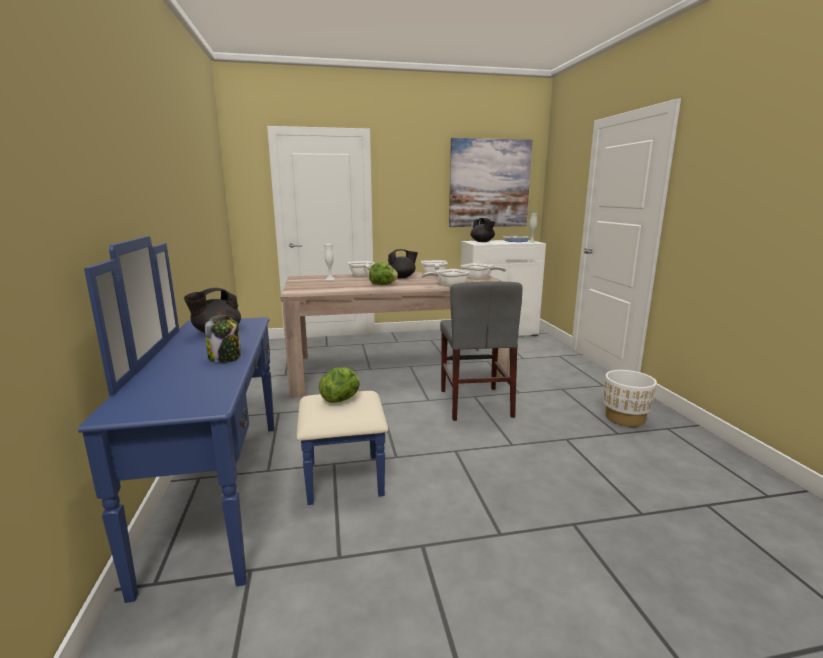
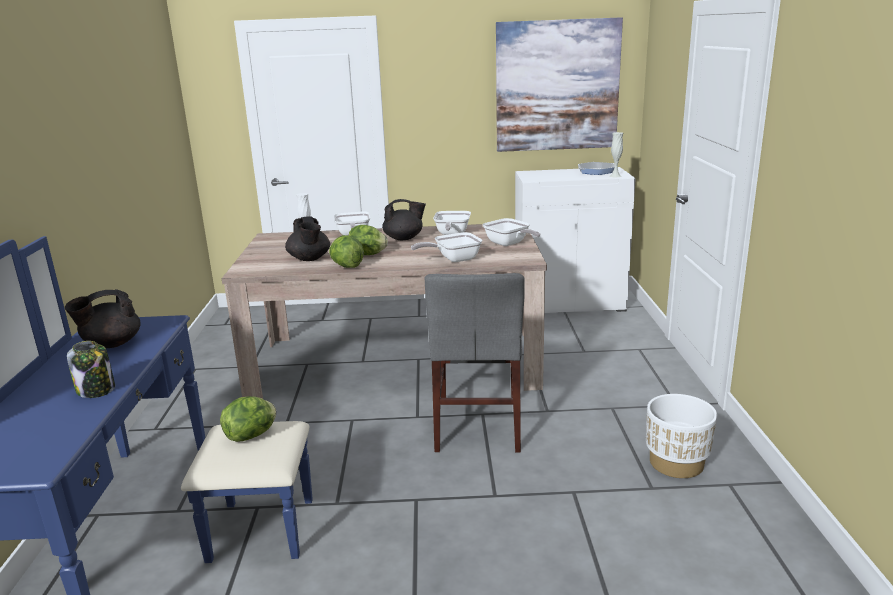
camera: 10 degrees right, 5 degrees up
black teapot [470,218,495,242] -> black teapot moved to [285,216,330,261]
none -> lettuce [329,235,364,268]

